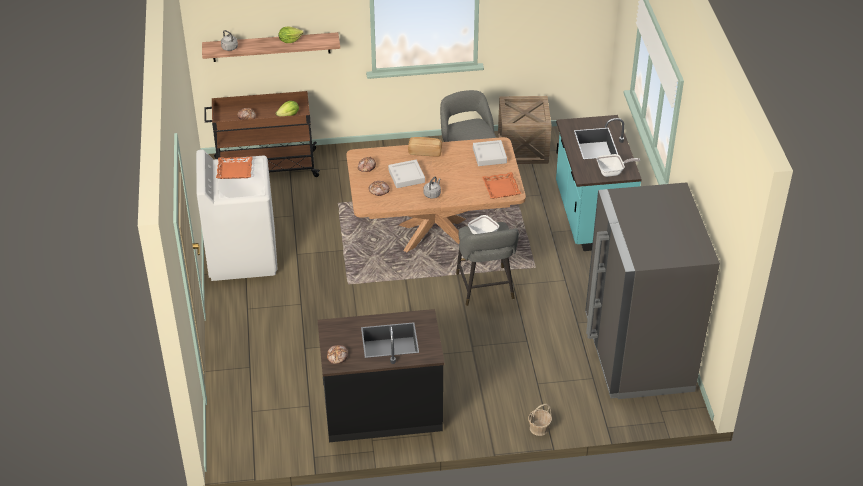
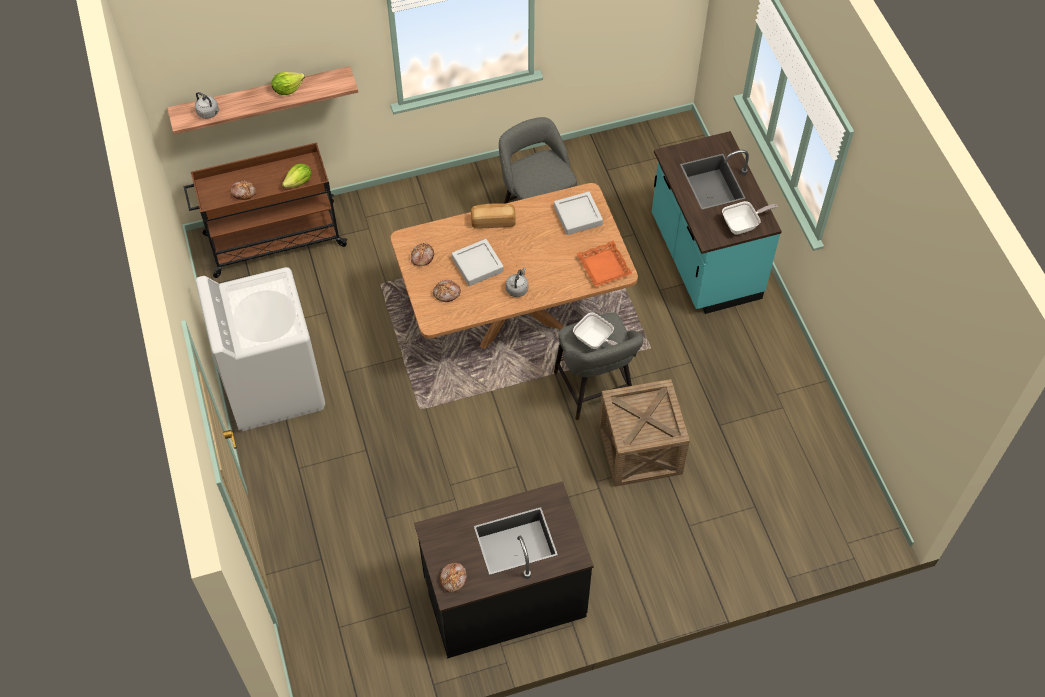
camera: 10 degrees left, 15 degrees up
orange tray [216,157,253,179] -> none
crate [498,96,552,164] -> crate moved to [599,379,690,487]
basket [528,404,552,436] -> none
grey fridge [585,182,720,399] -> none

